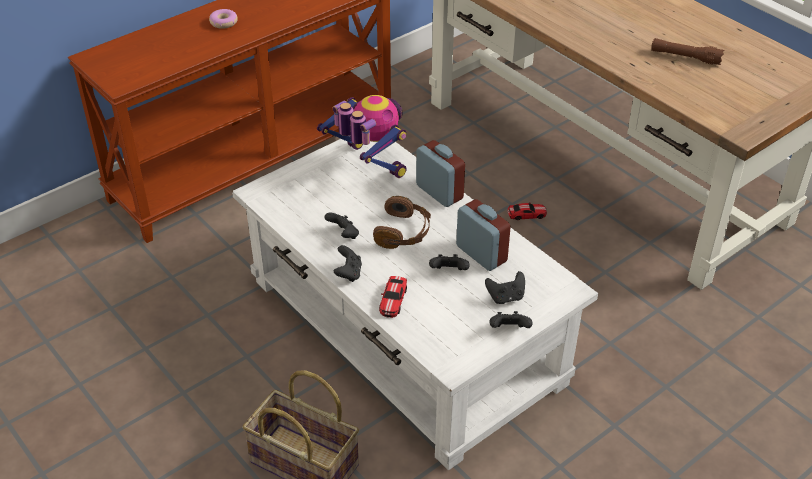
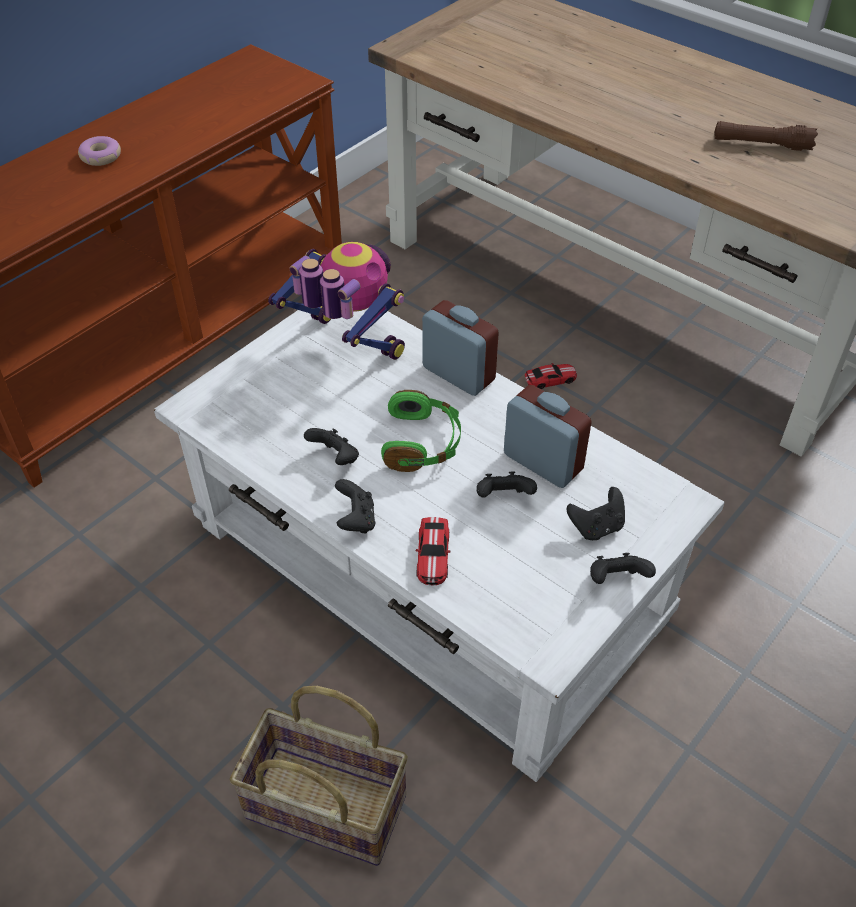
camera: 10 degrees left, 5 degrees up
brown headphones [373,196,431,249] -> green headphones [381,390,461,472]

